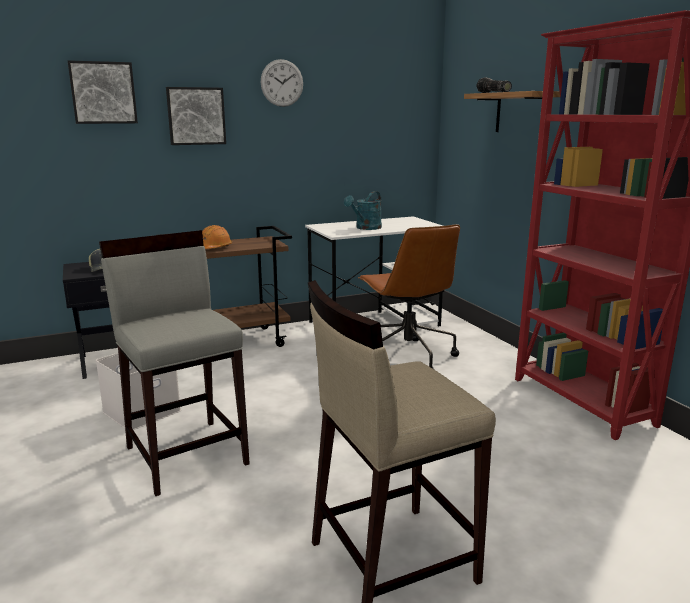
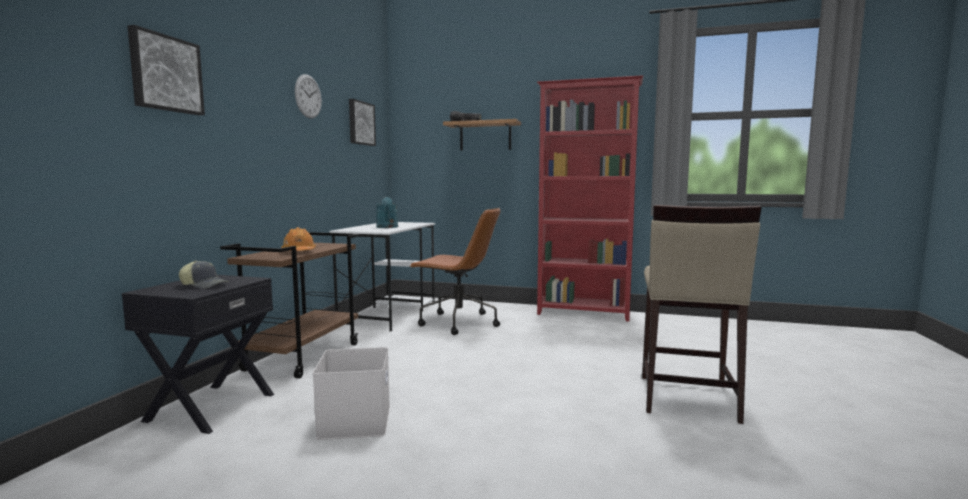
camera: 50 degrees left, 10 degrees down
grey stool [99,230,250,496] -> none
picture [166,87,226,145] -> picture moved to [349,99,376,146]

